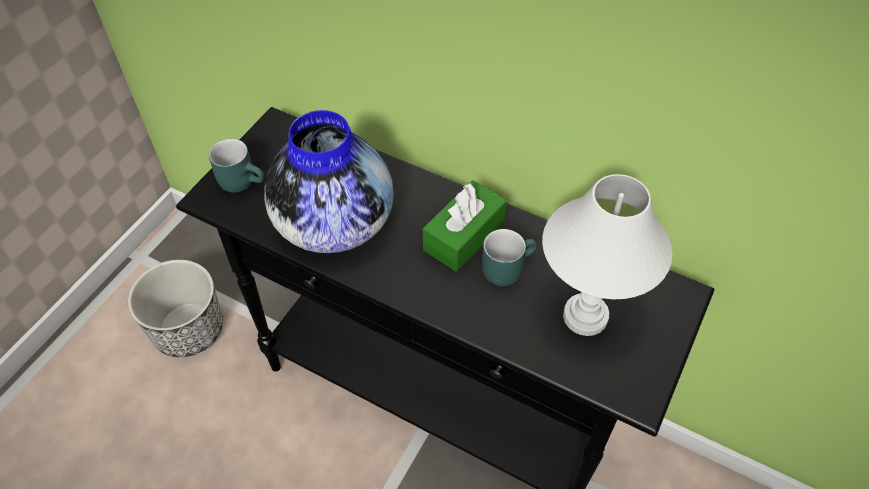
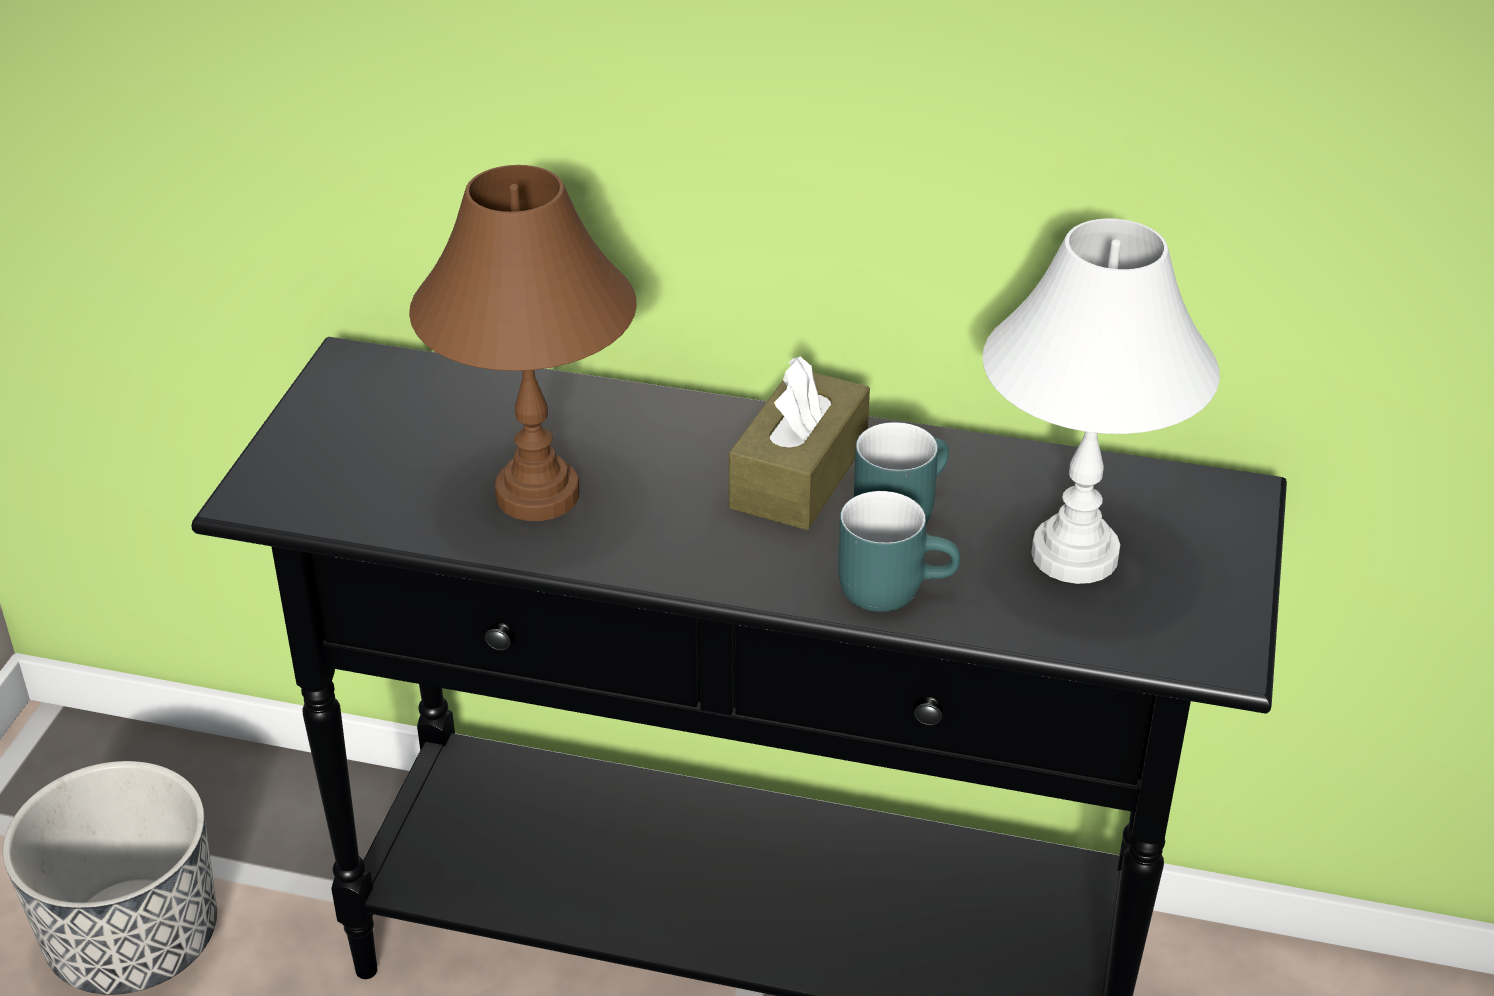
camera: 15 degrees left, 15 degrees down
turquoise mug [208,139,264,193] -> turquoise mug moved to [838,491,960,612]
vase [264,110,394,253] -> brown table lamp [409,165,637,521]
green tissue box [423,180,507,272] -> brown tissue box [729,356,870,530]

